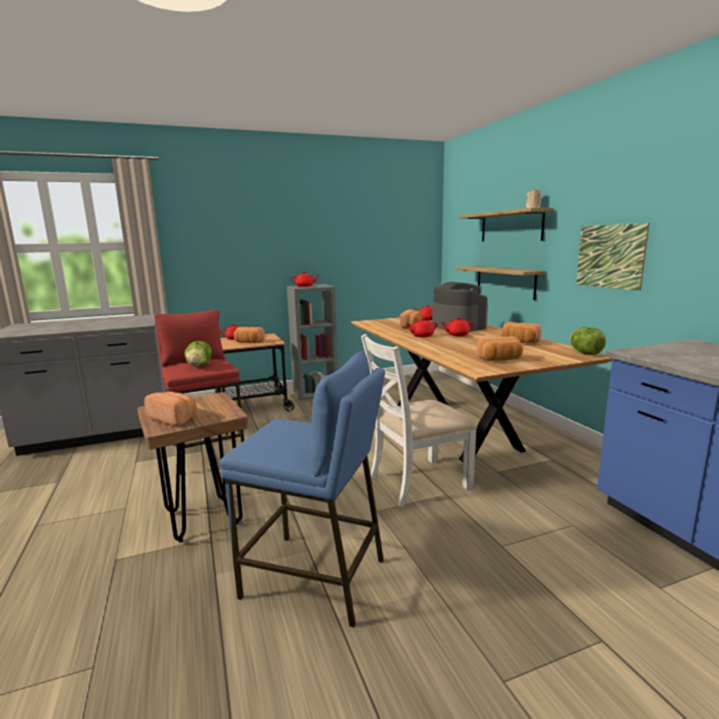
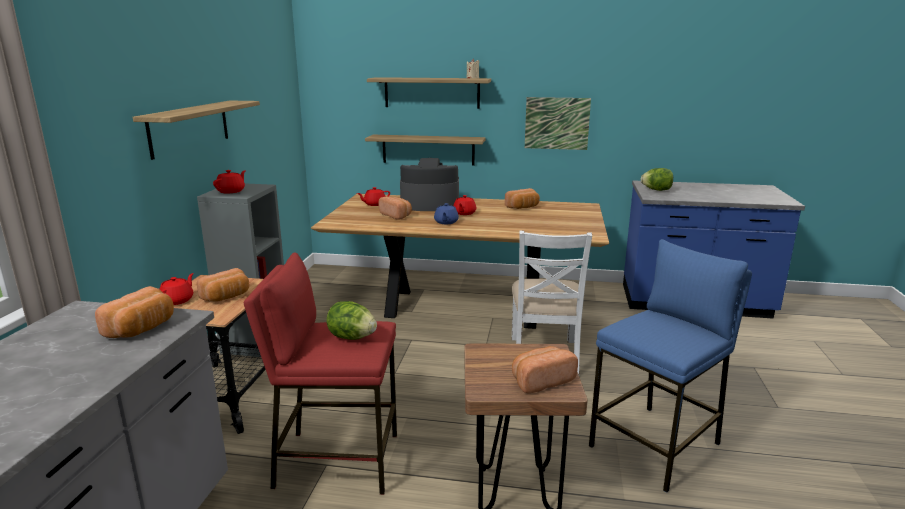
camera: 60 degrees left, 5 degrees up
red teapot [407,318,437,337] -> blue teapot [434,203,459,224]
bread [476,336,523,361] -> bread moved to [95,286,174,338]
lettuce [570,327,606,355] -> lettuce moved to [641,168,673,191]
none -> shelf [133,101,260,160]

